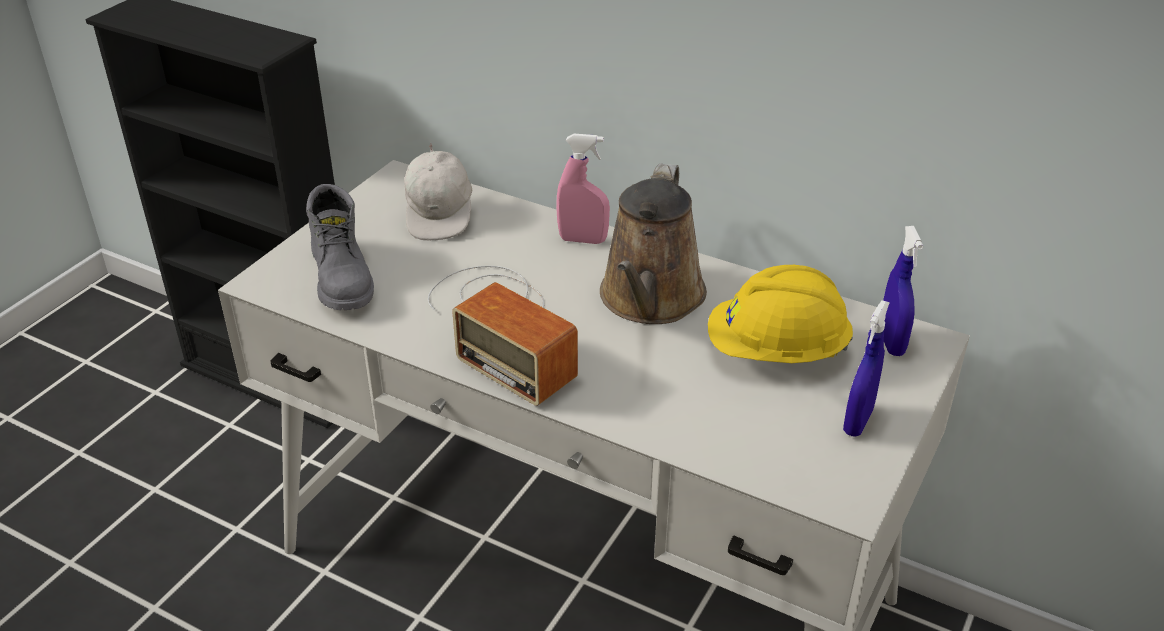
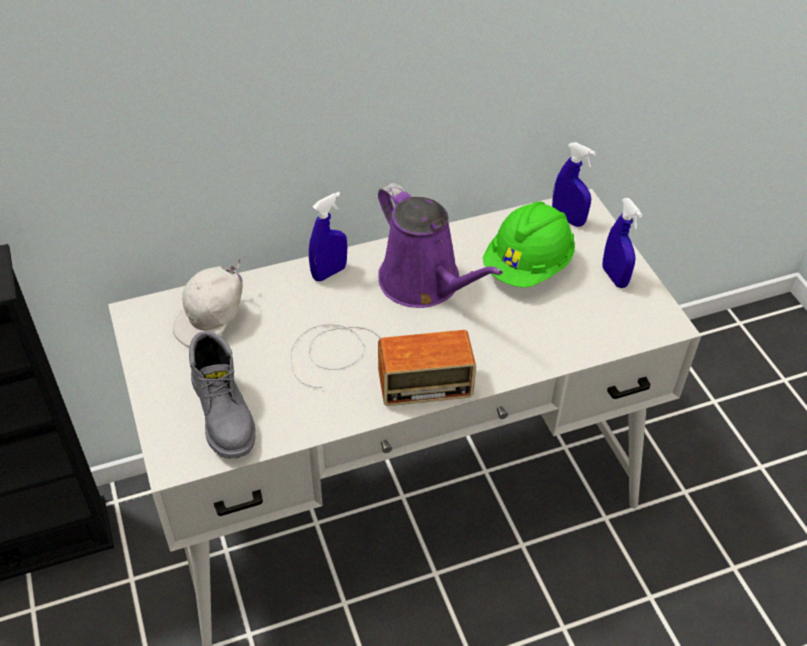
camera: 50 degrees left, 10 degrees up
grey boot [306,184,374,310] -> grey boot turned 45 degrees clockwise [189,331,256,459]
white cap [404,142,472,241] -> white cap turned 90 degrees clockwise [173,258,243,347]
pink spray bottle [556,134,610,244] -> blue spray bottle [309,192,347,281]
brown watering can [600,164,707,324] -> purple watering can [378,183,503,308]
yellow hard hat [708,265,853,363] -> green hard hat [483,201,575,288]

